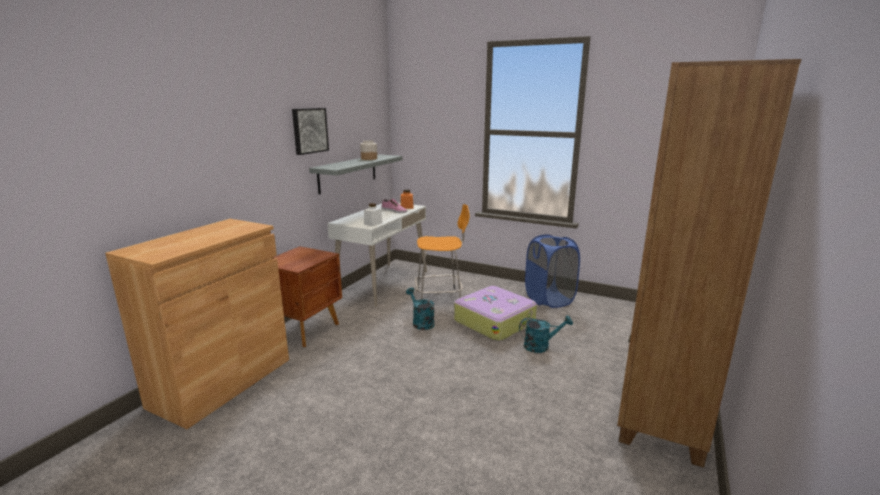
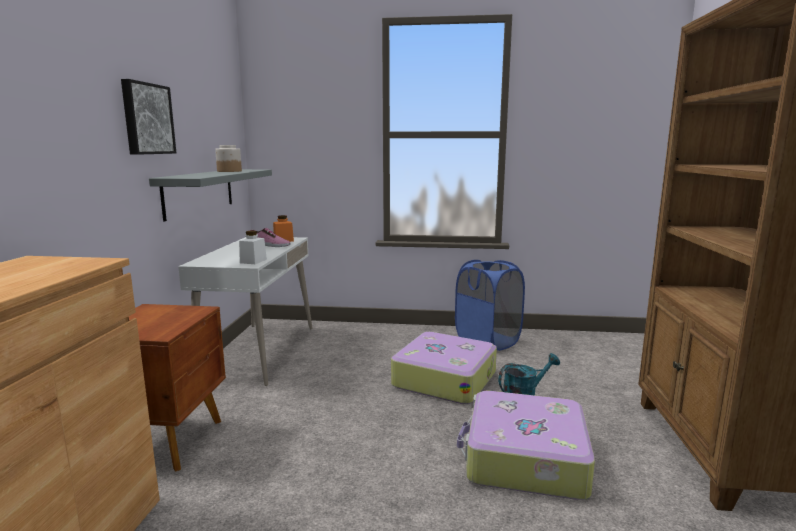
camera: 20 degrees left, 5 degrees down
turquoise watering can [406,287,435,330] -> none
orange stool [415,204,470,299] -> none
none -> suitcase [457,391,595,500]

